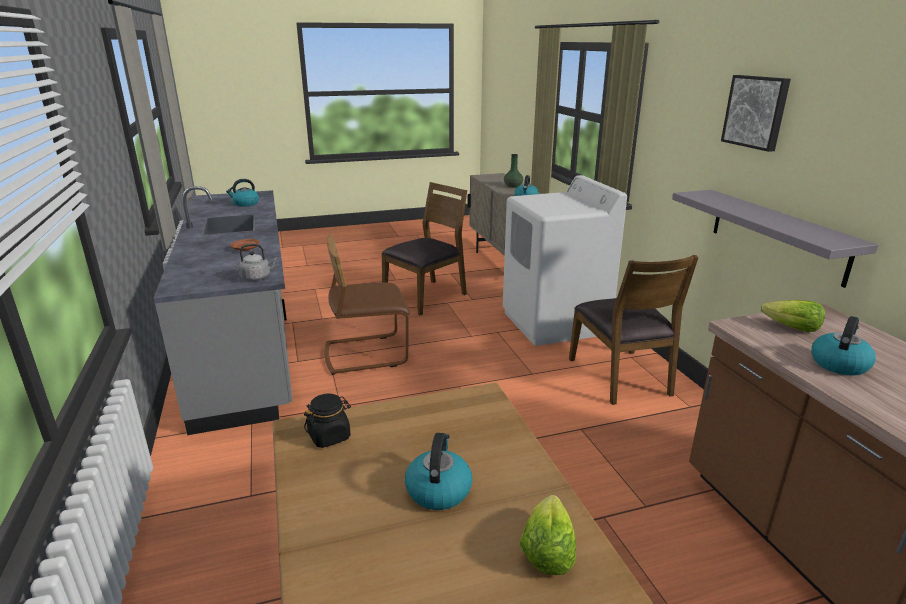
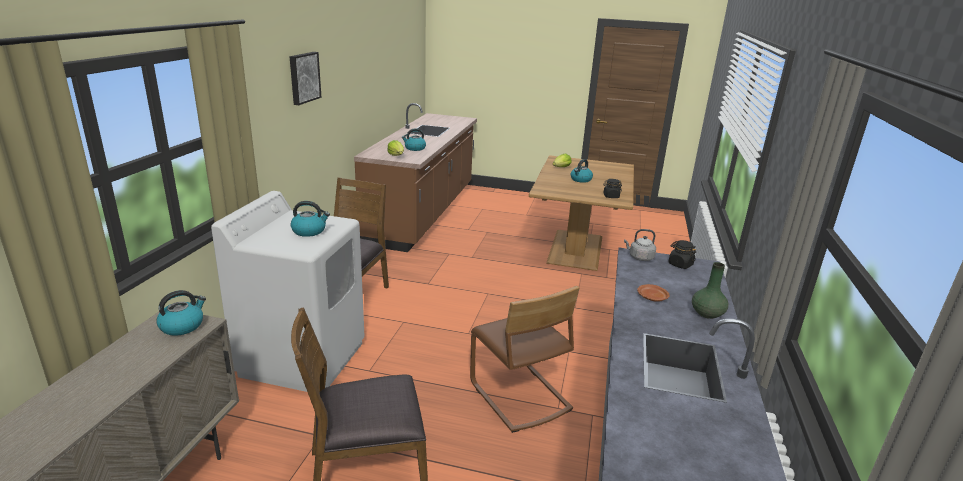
camera: 150 degrees left, 0 degrees up
kettle [226,179,259,207] -> kettle moved to [290,201,330,237]
brown chair [324,234,410,375] -> brown chair turned 45 degrees clockwise [470,286,580,433]
green vase [504,154,523,188] -> green vase moved to [692,262,728,319]
grey shelf [672,190,879,288] -> none
none -> black jar [668,240,696,269]

